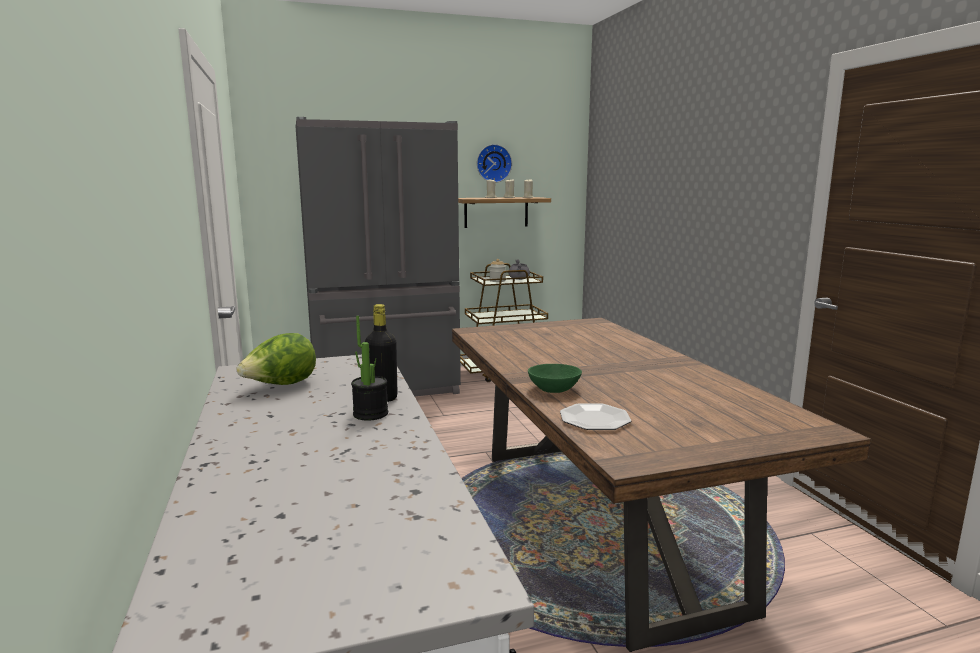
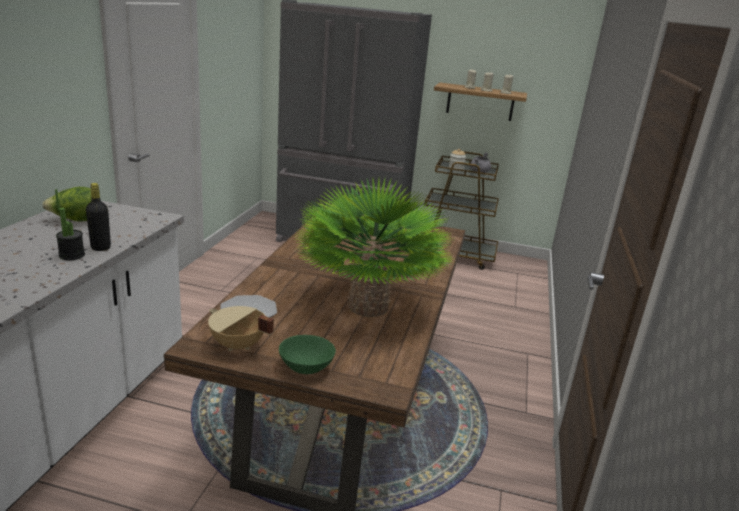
camera: 30 degrees right, 10 degrees up
wall clock [477,144,512,183] -> none
green bowl [528,364,582,393] -> green bowl moved to [279,335,336,374]
none -> beige cooking pot [208,306,274,351]
none -> potted plant [293,177,454,317]

